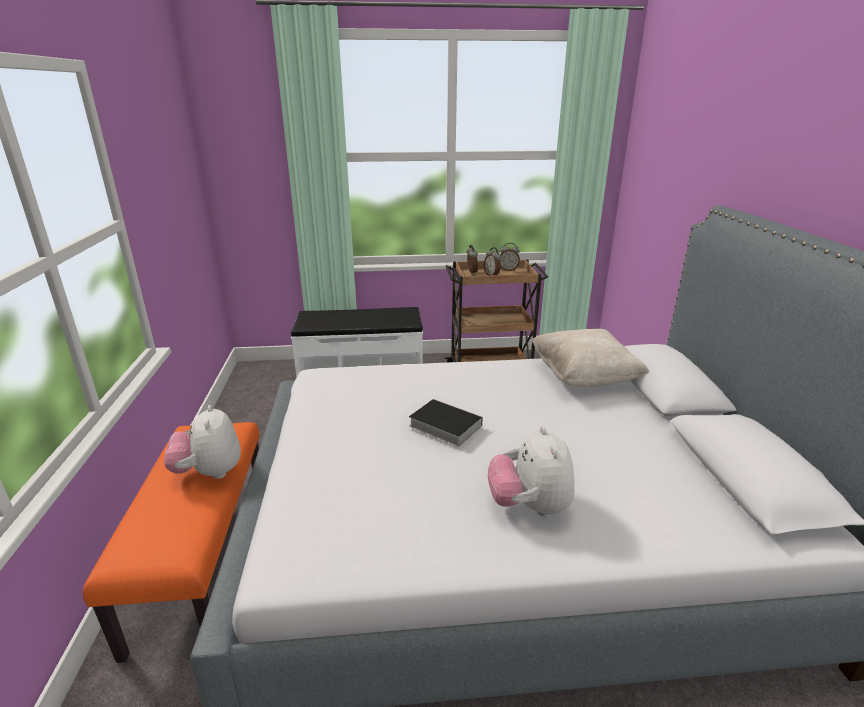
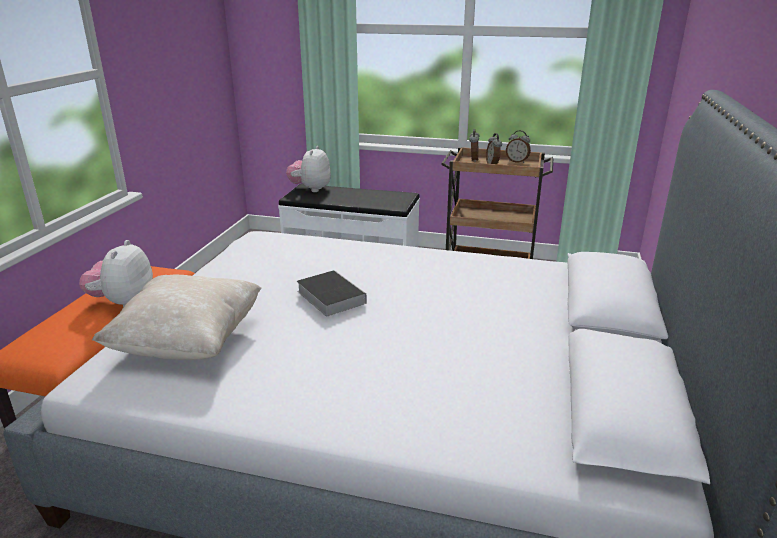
camera: 20 degrees right, 0 degrees up
plush toy [488,426,574,517] -> plush toy moved to [286,146,331,192]
beige pillow [531,329,649,387] -> beige pillow moved to [92,274,262,360]

